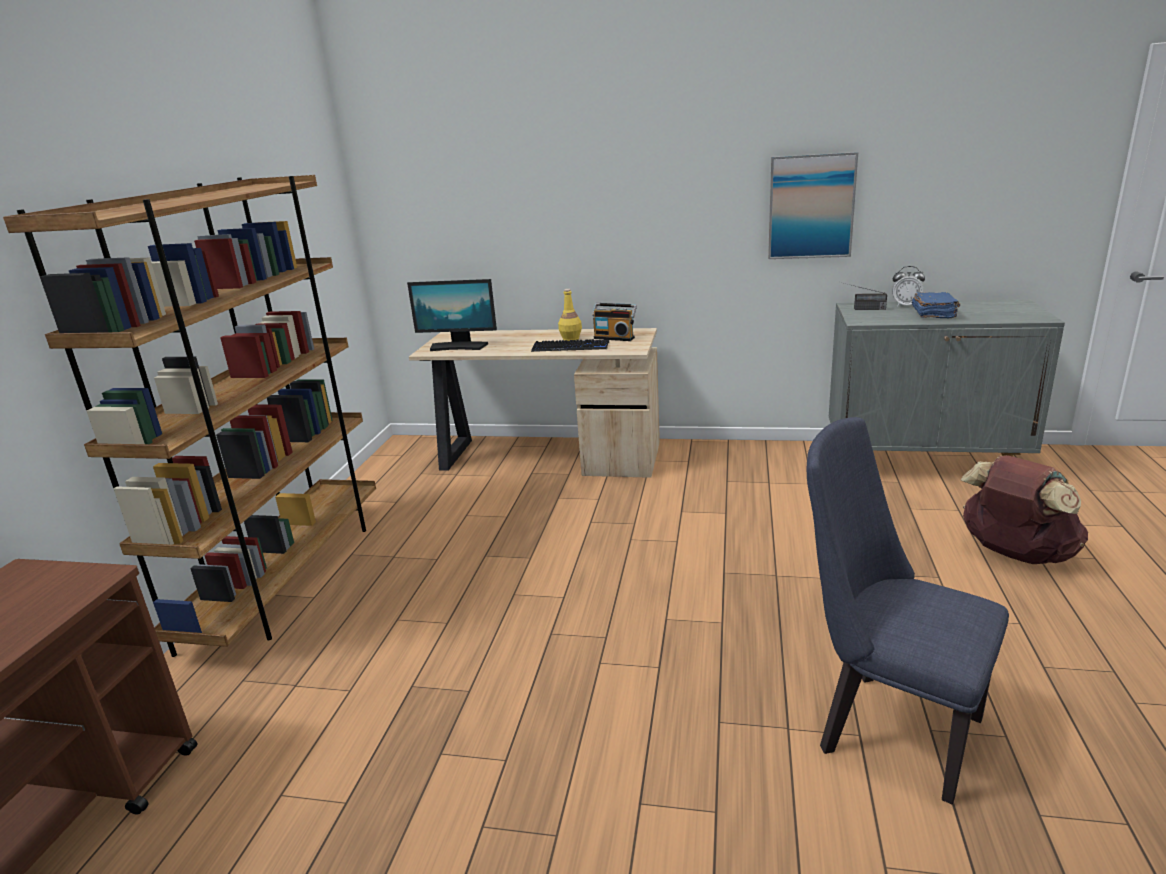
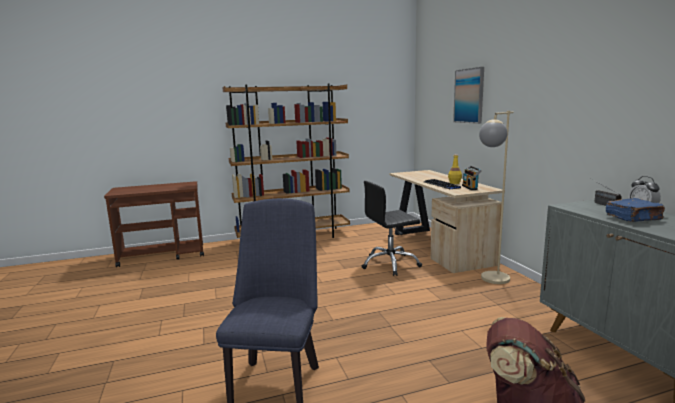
camera: 60 degrees right, 10 degrees down
monitor [407,279,497,351] -> none
picture [768,152,858,259] -> picture moved to [453,67,484,124]
none -> black office chair [362,181,422,276]
none -> beige floor lamp [479,111,514,284]

